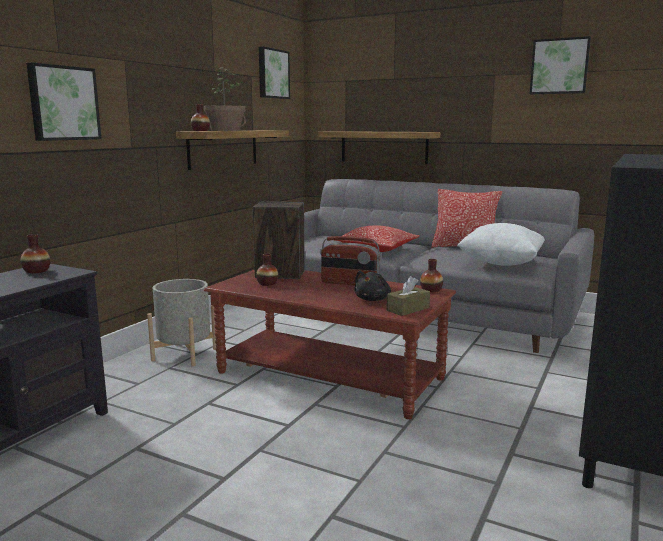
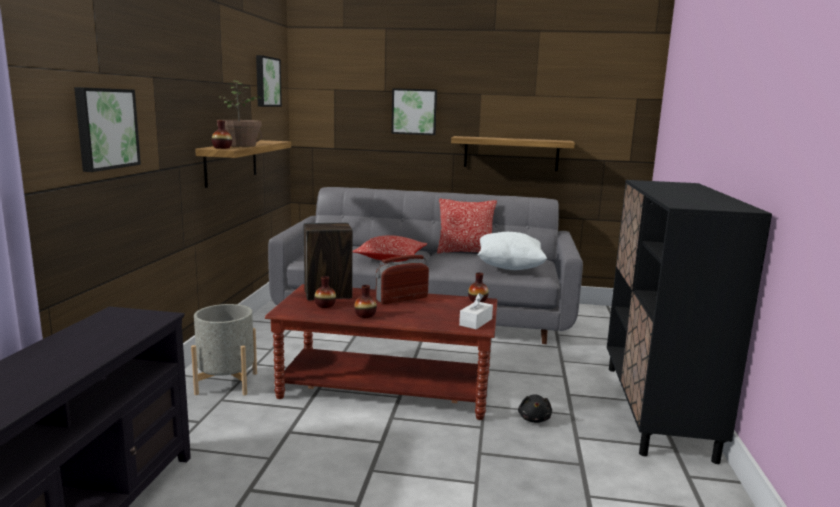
camera: 20 degrees left, 0 degrees up
vase [21,234,50,273] -> vase moved to [354,285,377,318]
shelf [319,131,440,164] -> shelf moved to [451,136,575,171]
radio [320,236,381,285] -> radio turned 150 degrees clockwise [376,255,429,304]
black plush toy [354,271,391,301] -> black plush toy moved to [518,394,552,423]
brown tissue box [386,276,430,316] -> white tissue box [459,293,493,330]
picture [530,36,591,94] -> picture moved to [392,88,437,135]

